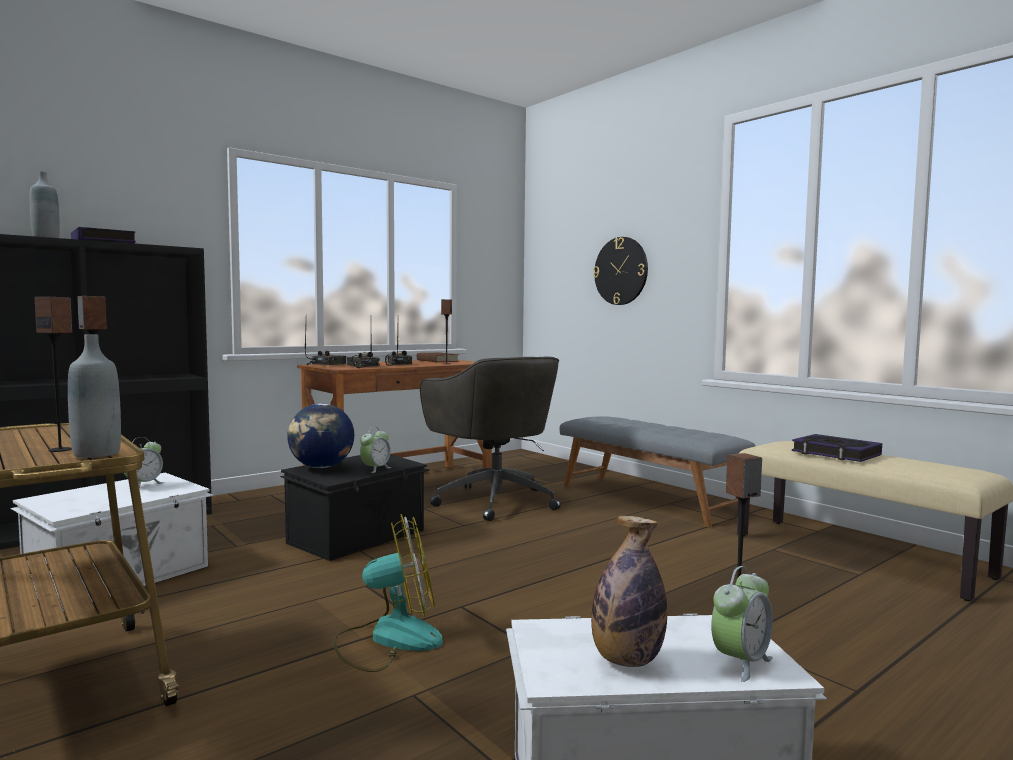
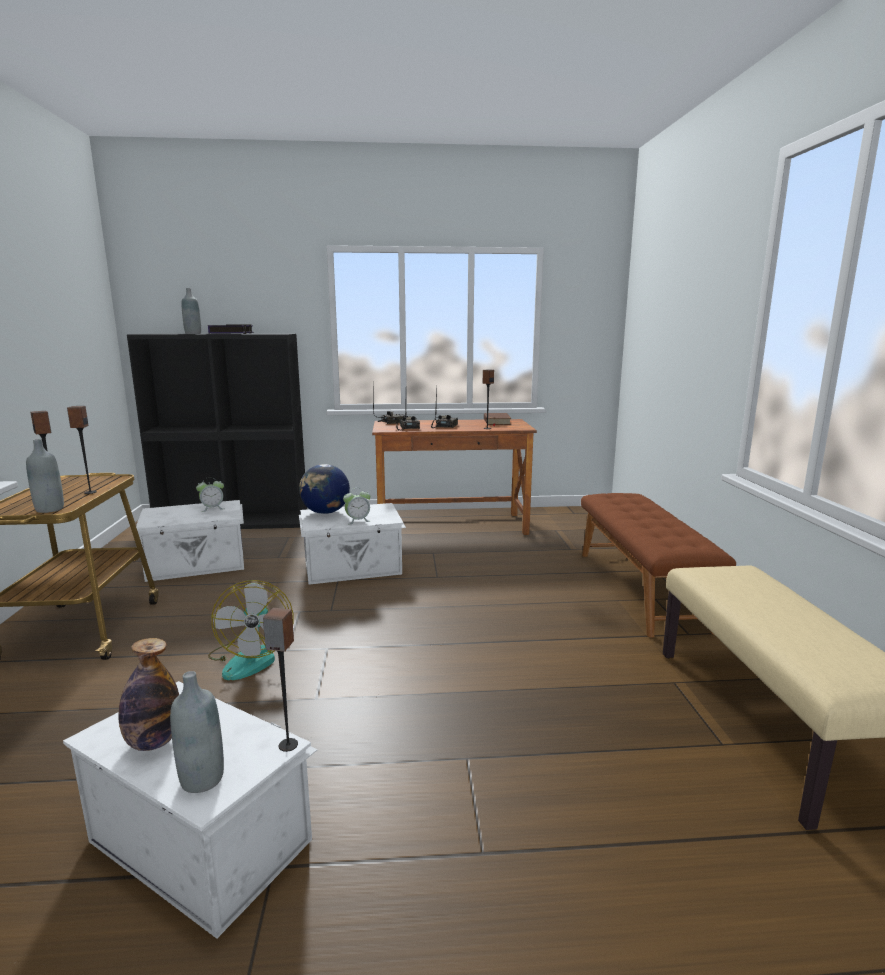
camera: 35 degrees right, 10 degrees up
black storage box [280,454,430,561] -> white storage box [299,503,406,585]
fan [333,514,443,672] -> fan turned 60 degrees clockwise [208,580,293,680]
grey office chair [420,357,561,521] -> none
grey bench [560,416,756,527] -> brown bench [581,493,736,638]
wall clock [593,237,648,305] -> none
alarm clock [711,566,773,682] -> grey bottle [170,671,224,793]
book [792,434,882,462] -> none

